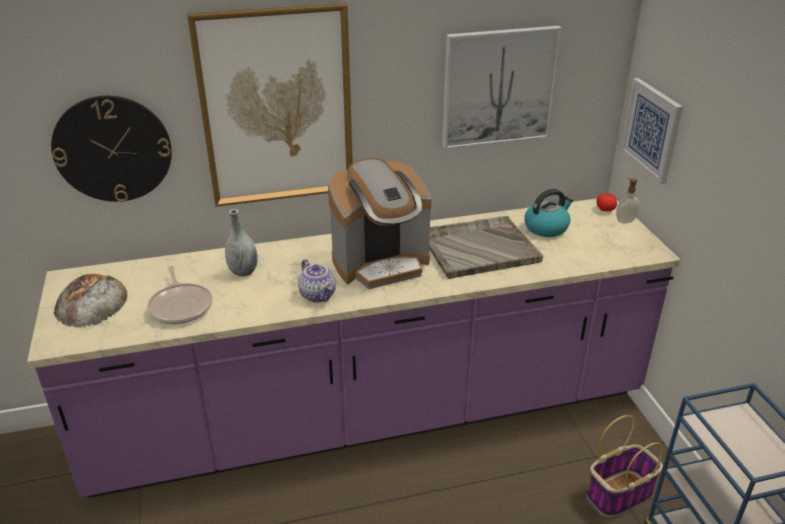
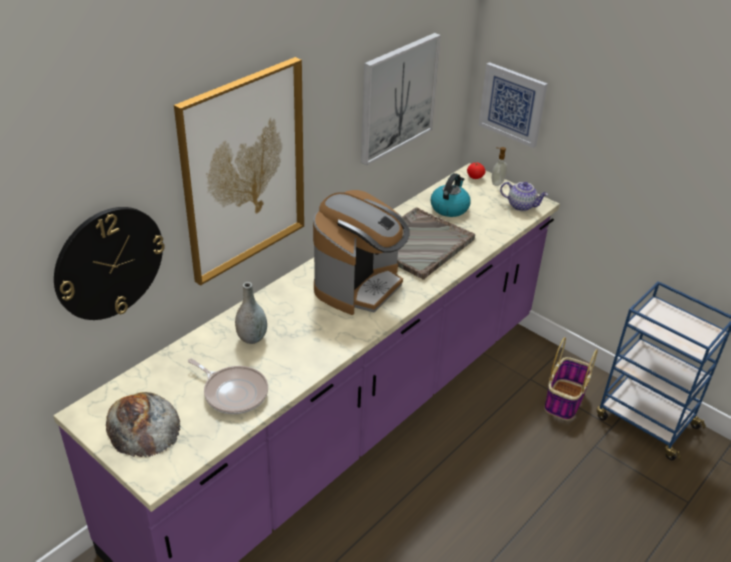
camera: 35 degrees left, 5 degrees up
teapot [298,259,336,303] -> teapot moved to [500,182,548,211]

